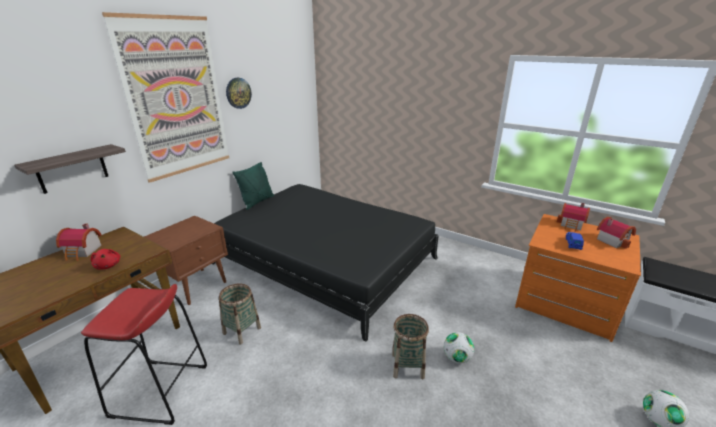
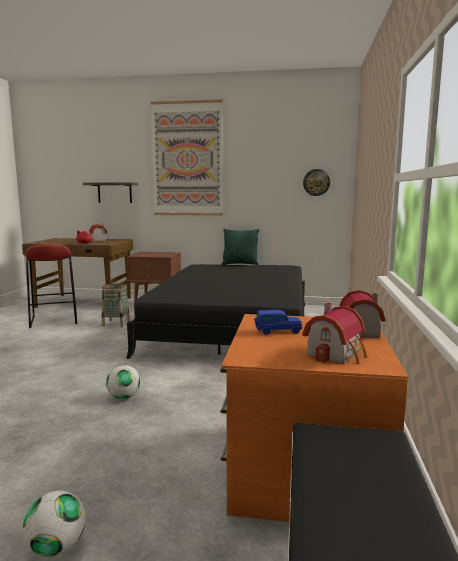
camera: 65 degrees right, 15 degrees down
wall clock [226,78,252,109] -> wall clock moved to [303,169,330,196]
basket [392,314,429,379] -> none

